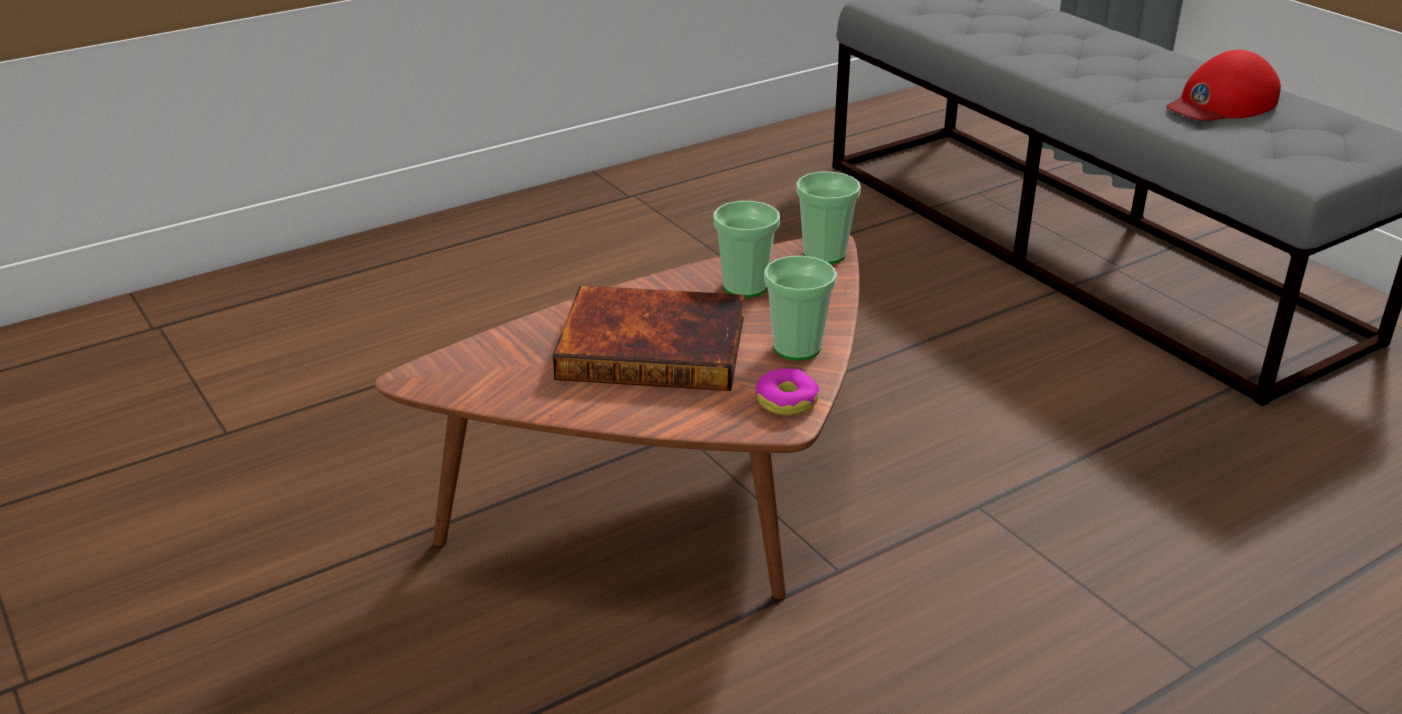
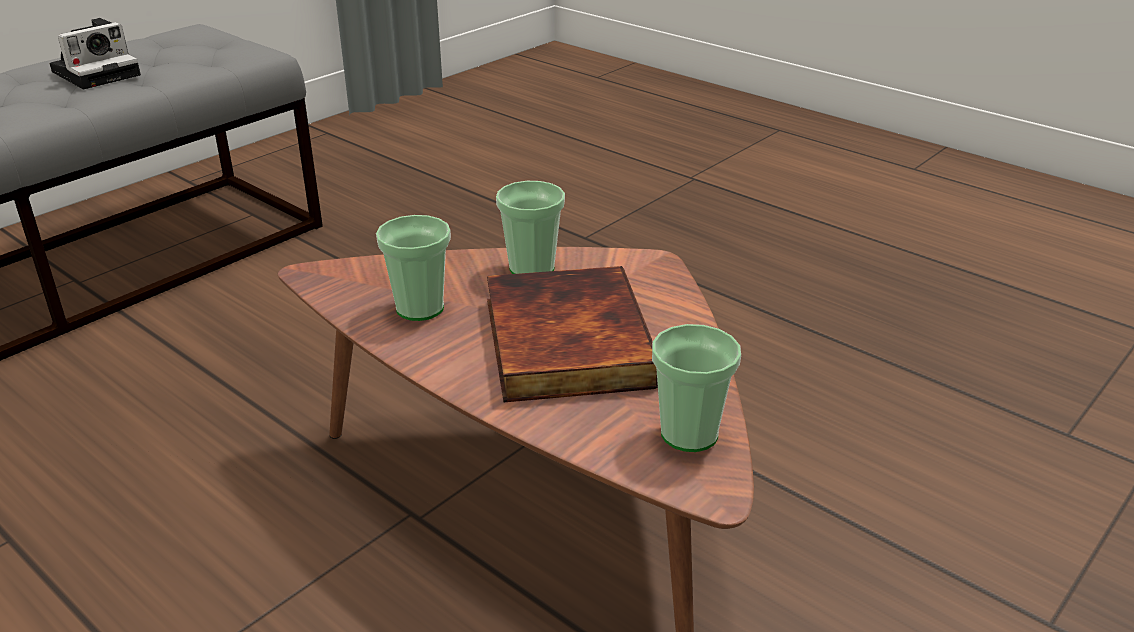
camera: 105 degrees left, 0 degrees up
donut [755,368,819,415] -> none
cup [796,171,861,264] -> cup moved to [652,324,741,452]
red cap [1166,50,1281,121] -> camera [50,18,141,89]

